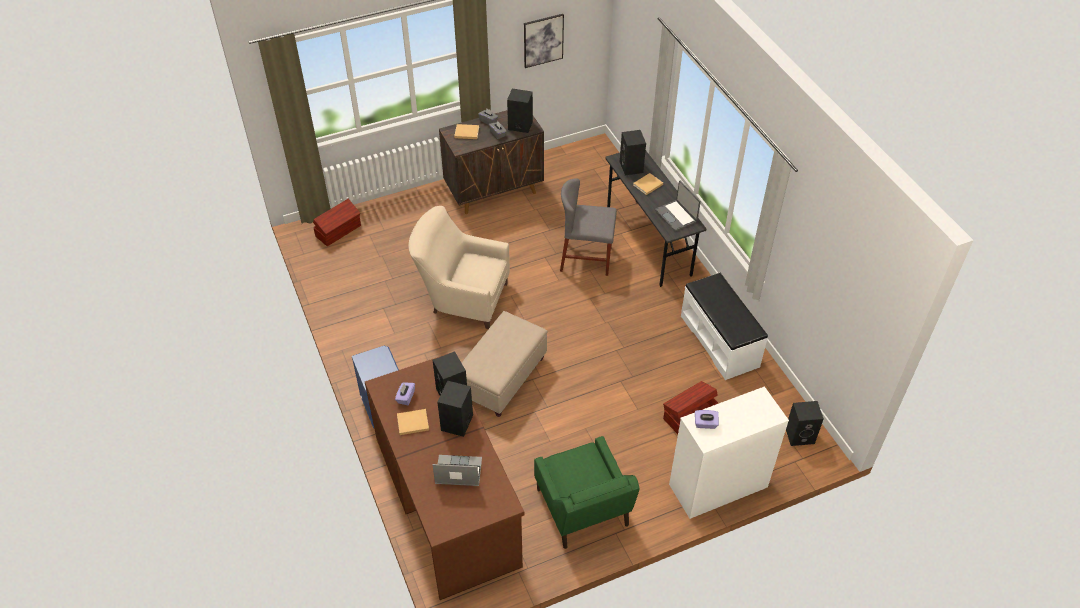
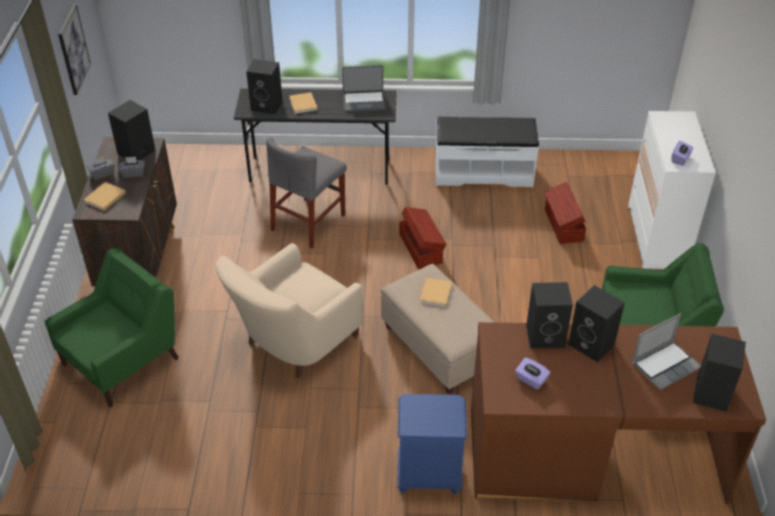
camera: 65 degrees left, 5 degrees down
brown storage box [313,199,361,246] -> brown storage box moved to [399,207,446,269]
beige book [397,409,429,435] -> beige book moved to [420,278,452,307]
laptop [432,455,482,486] -> laptop turned 150 degrees counterclockwise [631,313,701,390]
black speaker [786,401,824,446] -> black speaker moved to [693,334,746,411]
none -> green armchair [44,248,179,407]

